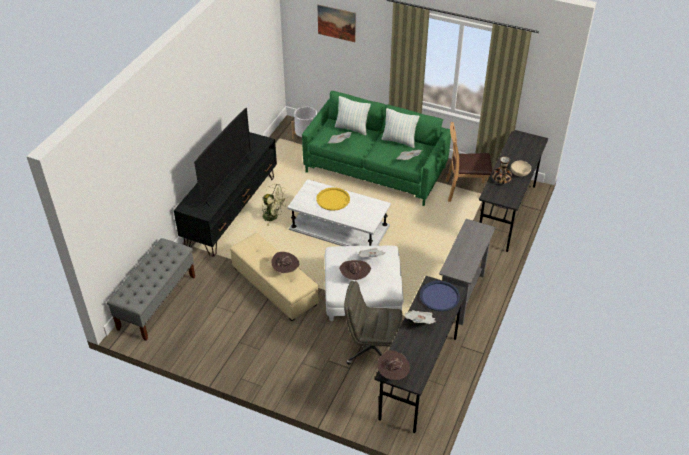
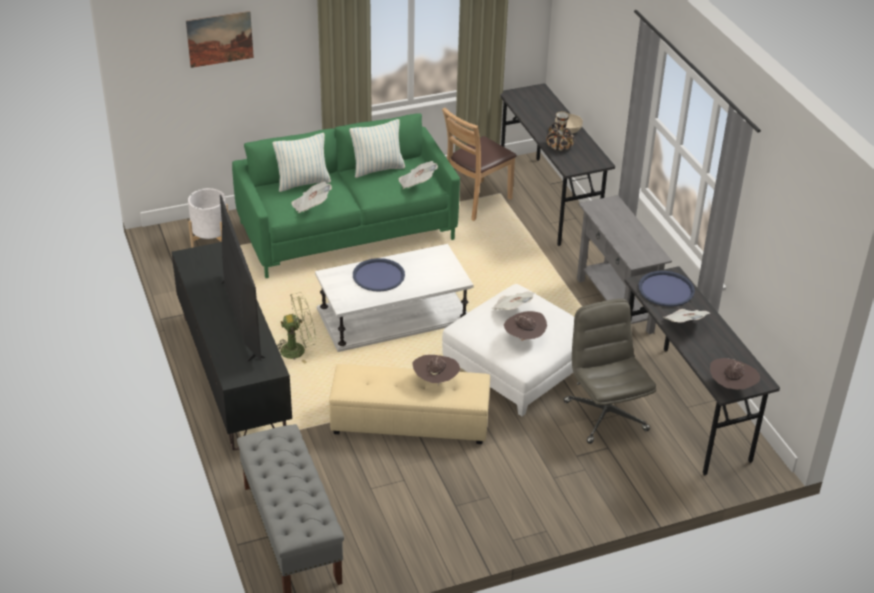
camera: 45 degrees left, 5 degrees down
yellow tray [316,187,350,211] -> blue tray [353,258,405,292]
grey office chair [344,281,403,365] -> grey office chair turned 105 degrees clockwise [564,299,656,444]

